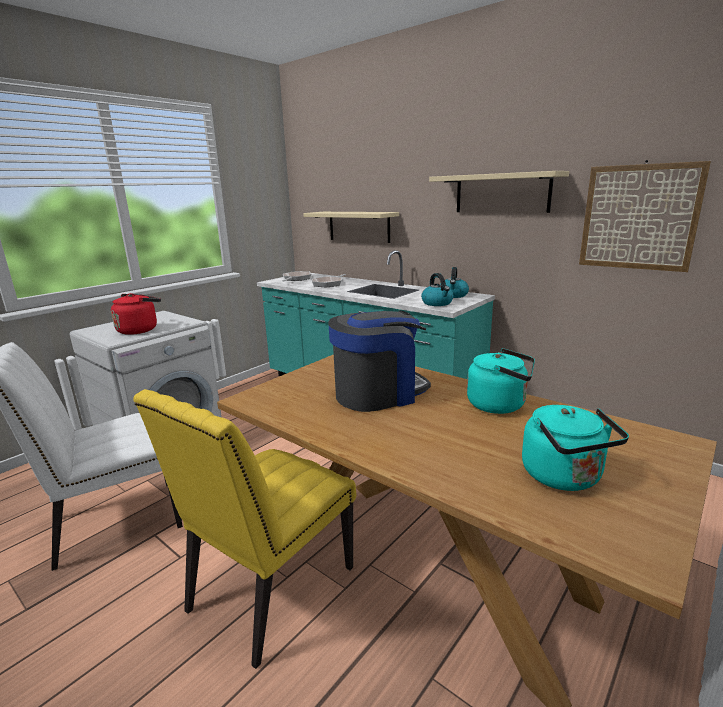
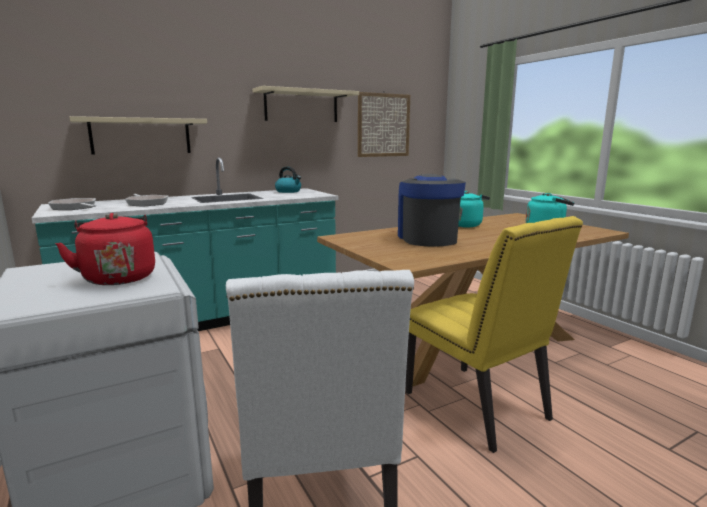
camera: 70 degrees left, 5 degrees down
kettle [421,273,453,306] -> none

